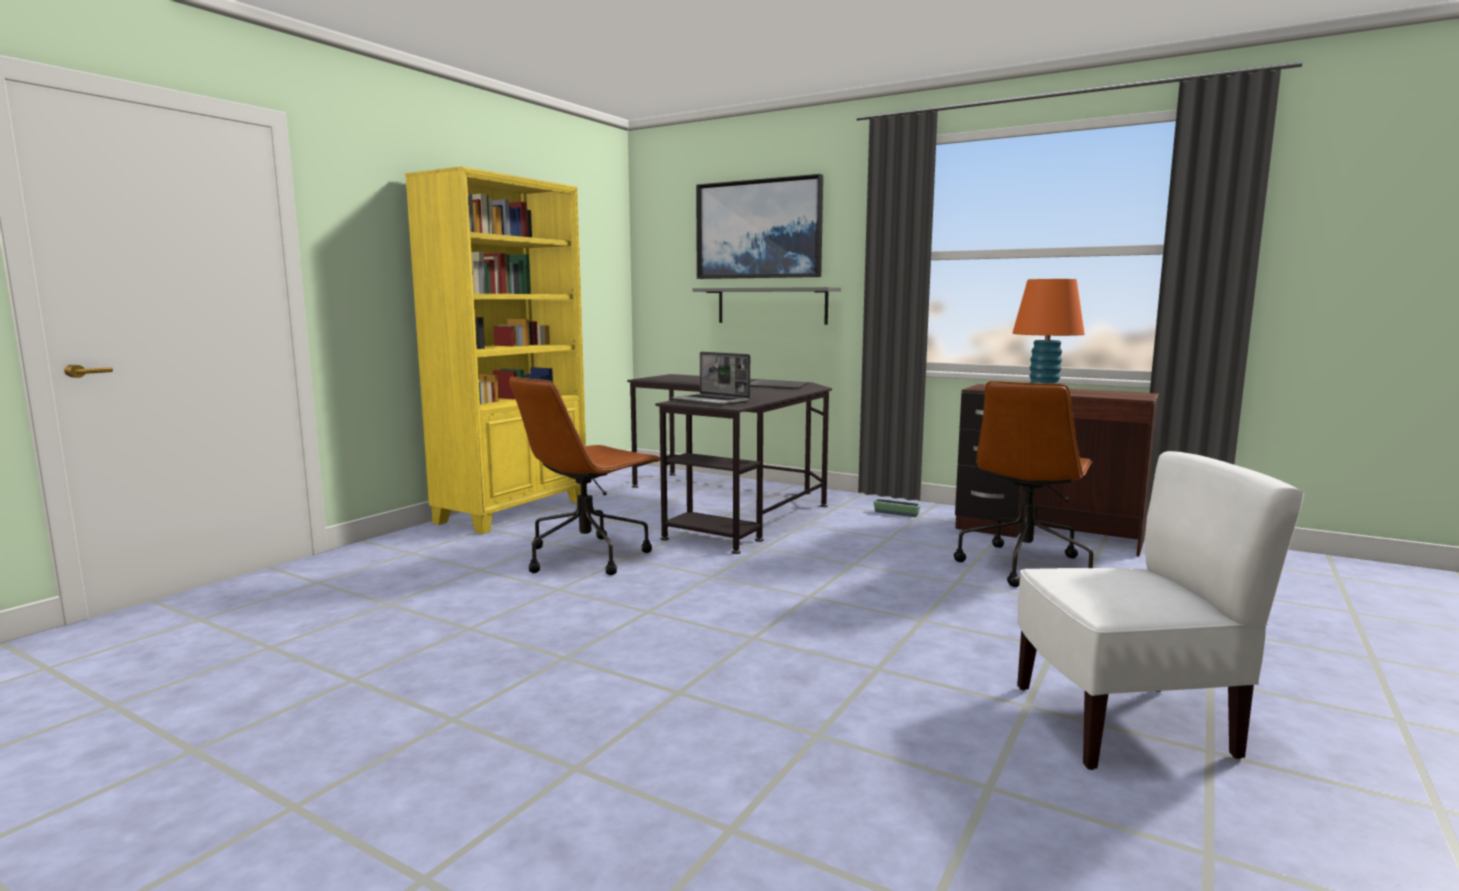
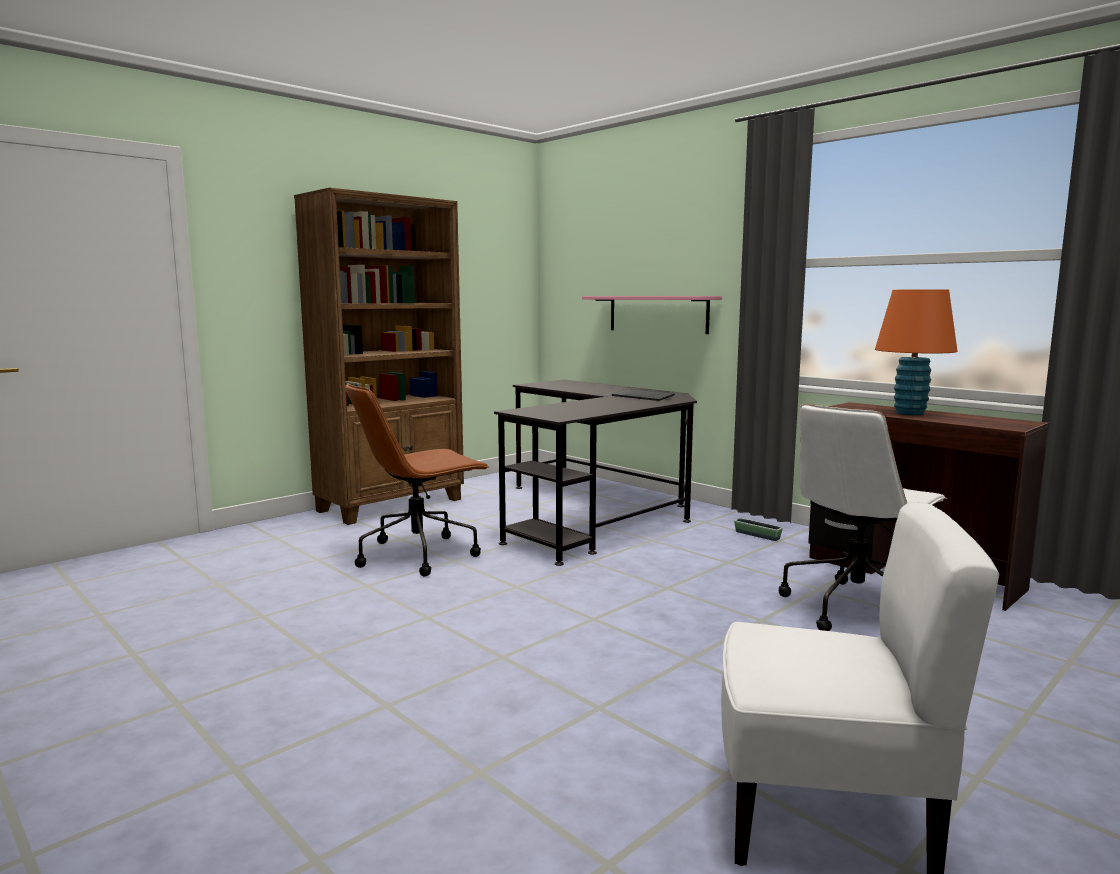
camera: 15 degrees right, 0 degrees up
yellow bookcase [405,166,586,534] -> brown bookcase [294,188,464,525]
laptop [671,352,750,406] -> none
grey shelf [692,287,841,325] -> pink shelf [582,296,722,334]
picture [696,174,823,279] -> none
brown office chair [954,381,1094,587] -> white office chair [779,404,947,631]

